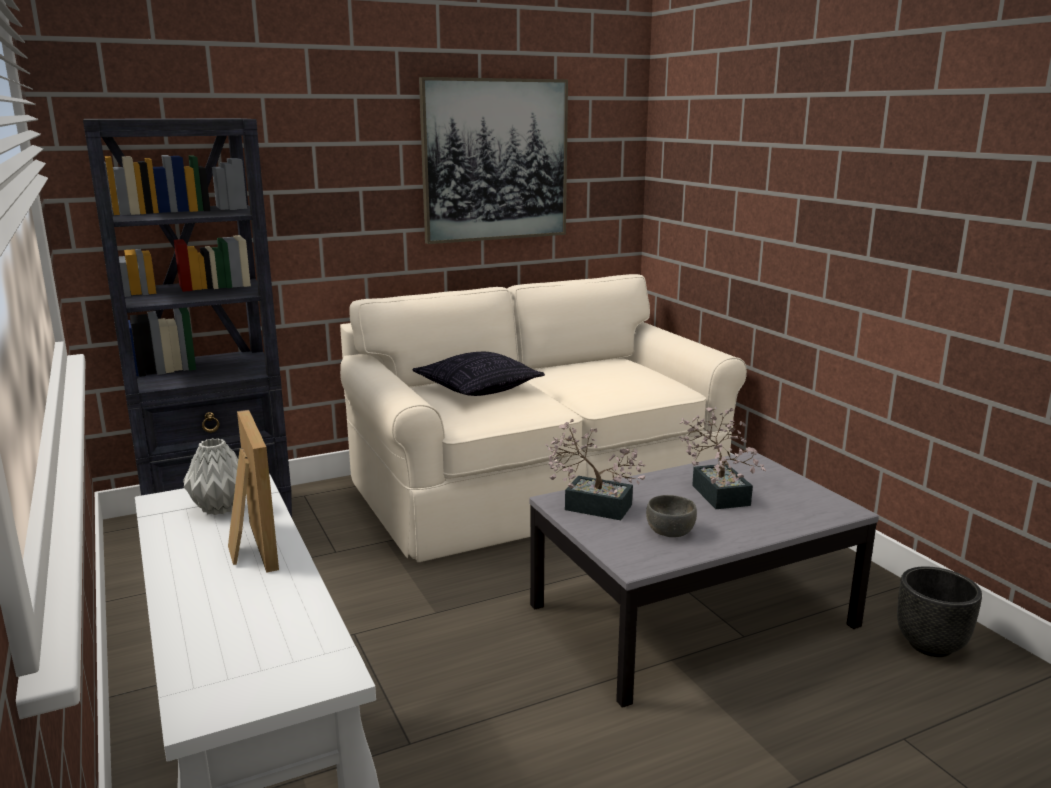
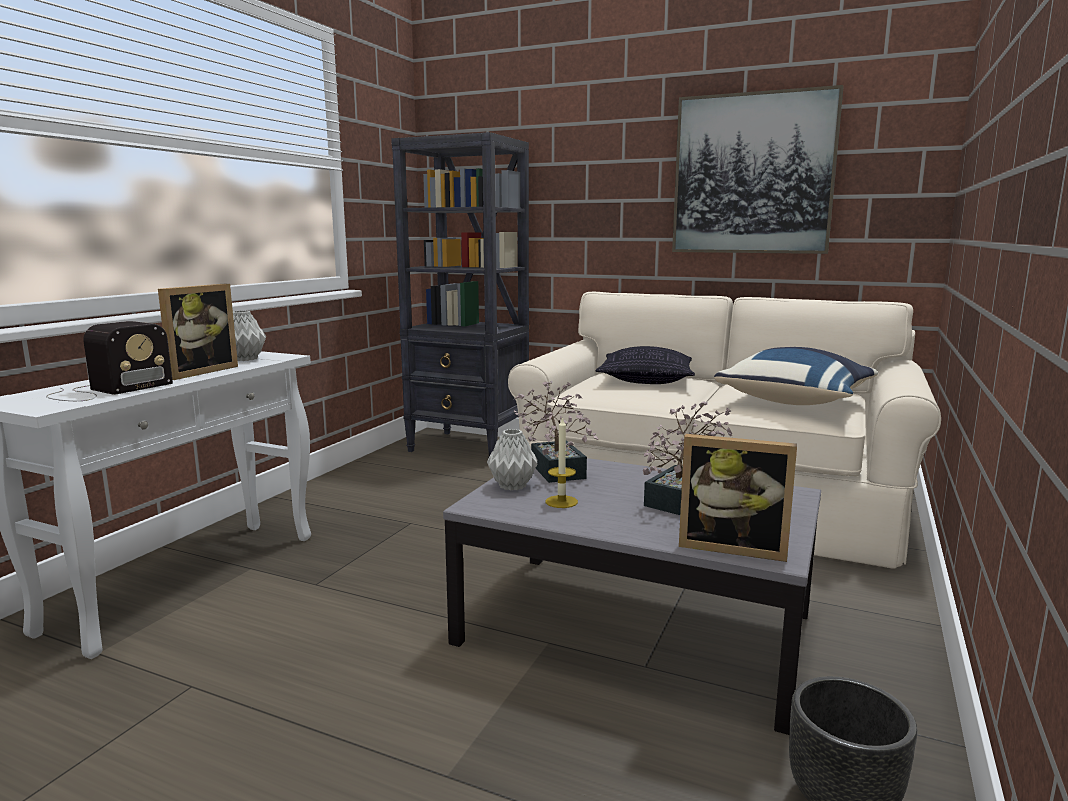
camera: 50 degrees right, 5 degrees down
grey bowl [646,495,697,537] -> candle [546,416,578,508]
none -> radio [46,321,173,401]
none -> grey vase [487,429,537,491]
none -> picture frame [679,434,797,562]
none -> blue pillow [714,347,878,405]

